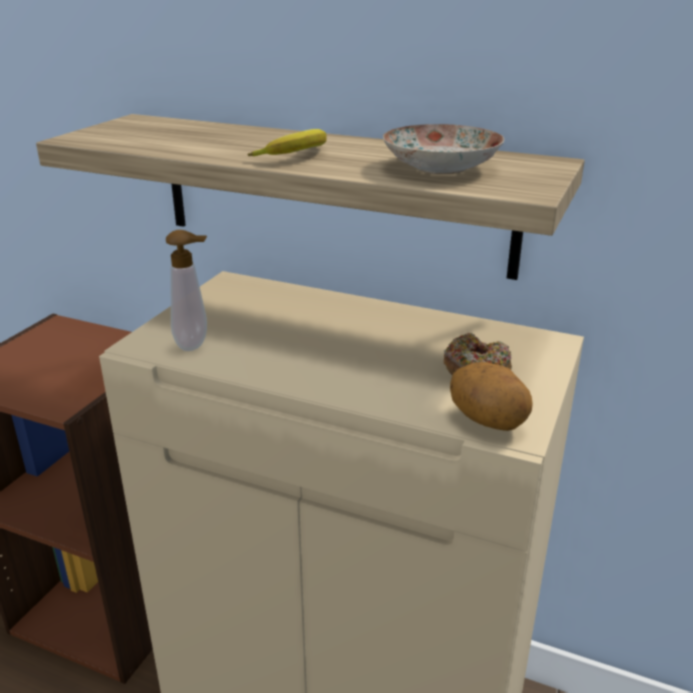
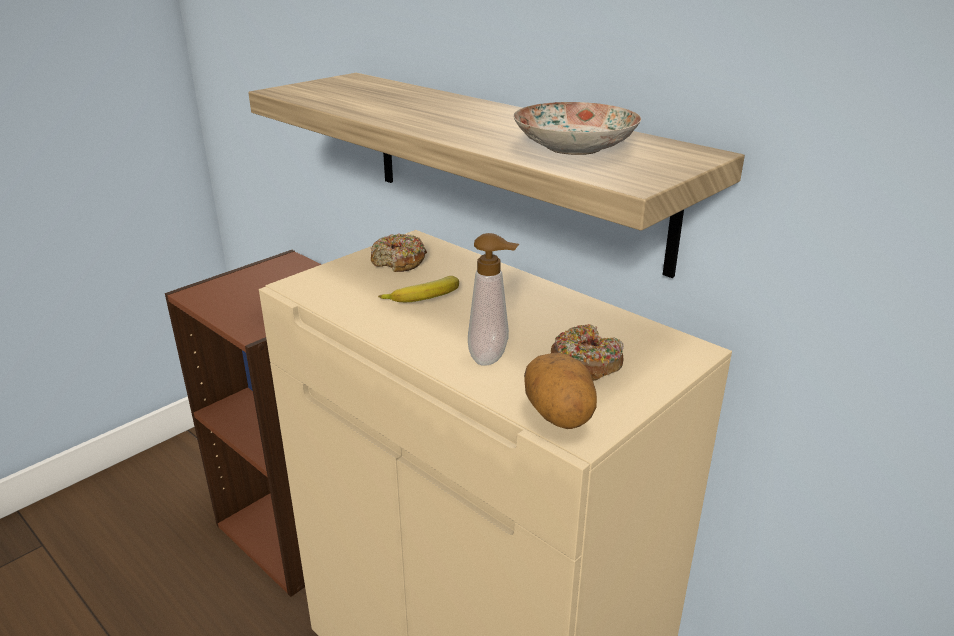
camera: 20 degrees right, 0 degrees up
soap dispenser [166,230,207,351] -> soap dispenser moved to [468,233,519,366]
banana [248,129,327,156] -> banana moved to [378,276,459,302]
none -> donut [371,233,427,272]

